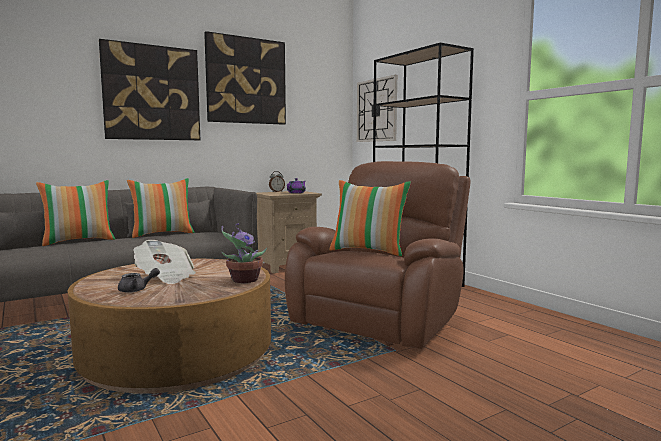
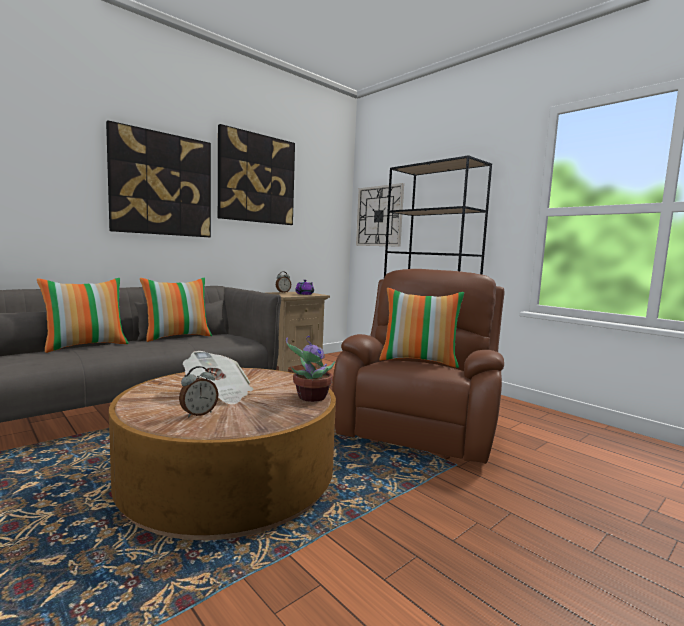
camera: 10 degrees left, 0 degrees up
grey teapot [118,268,160,293] -> alarm clock [179,366,218,417]

